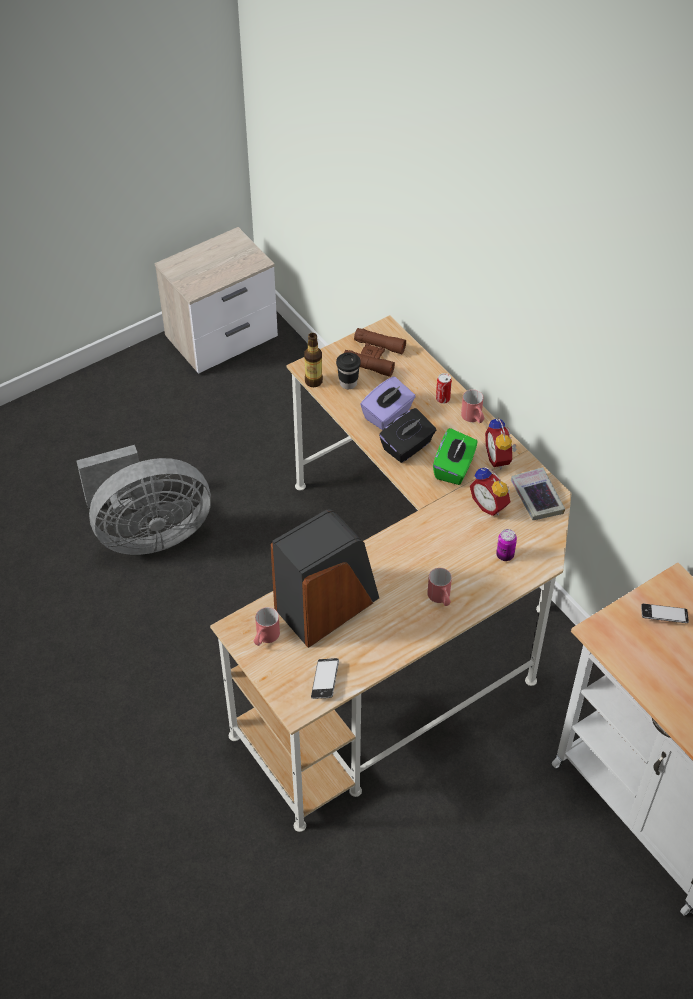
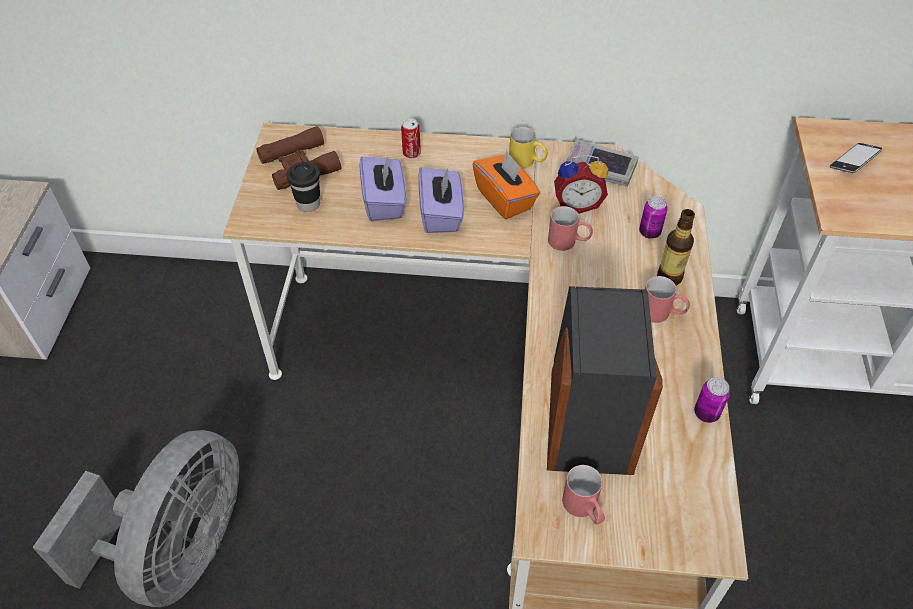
camera: 50 degrees left, 0 degrees up
bottle [304,333,323,387] -> bottle moved to [657,209,695,286]
phone [311,658,339,699] -> none
black tissue box [379,408,436,463] -> purple tissue box [418,167,464,233]
green tissue box [433,428,478,485] -> orange tissue box [472,151,540,219]
red mug [461,389,485,423] -> red mug moved to [548,206,593,251]
alarm clock [485,417,517,469] -> yellow mug [509,127,548,169]
none -> can [694,377,730,423]

